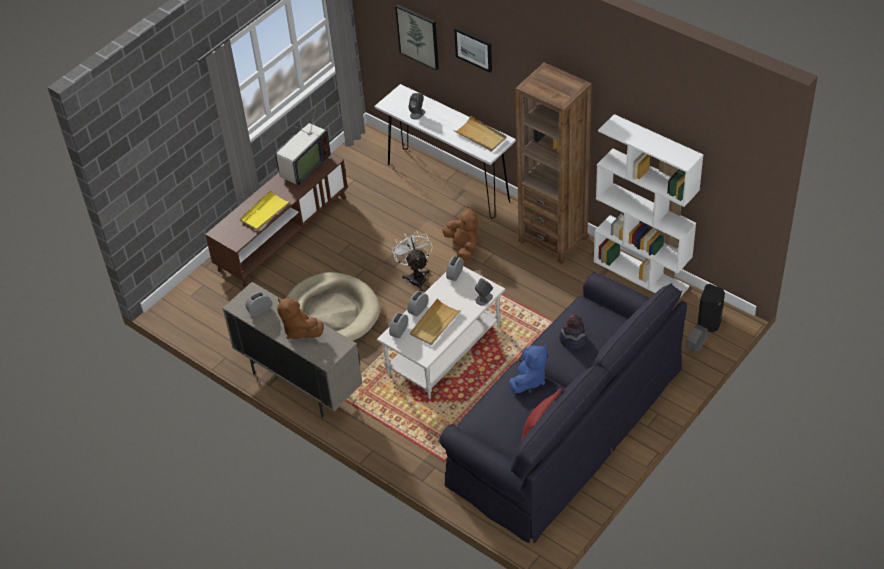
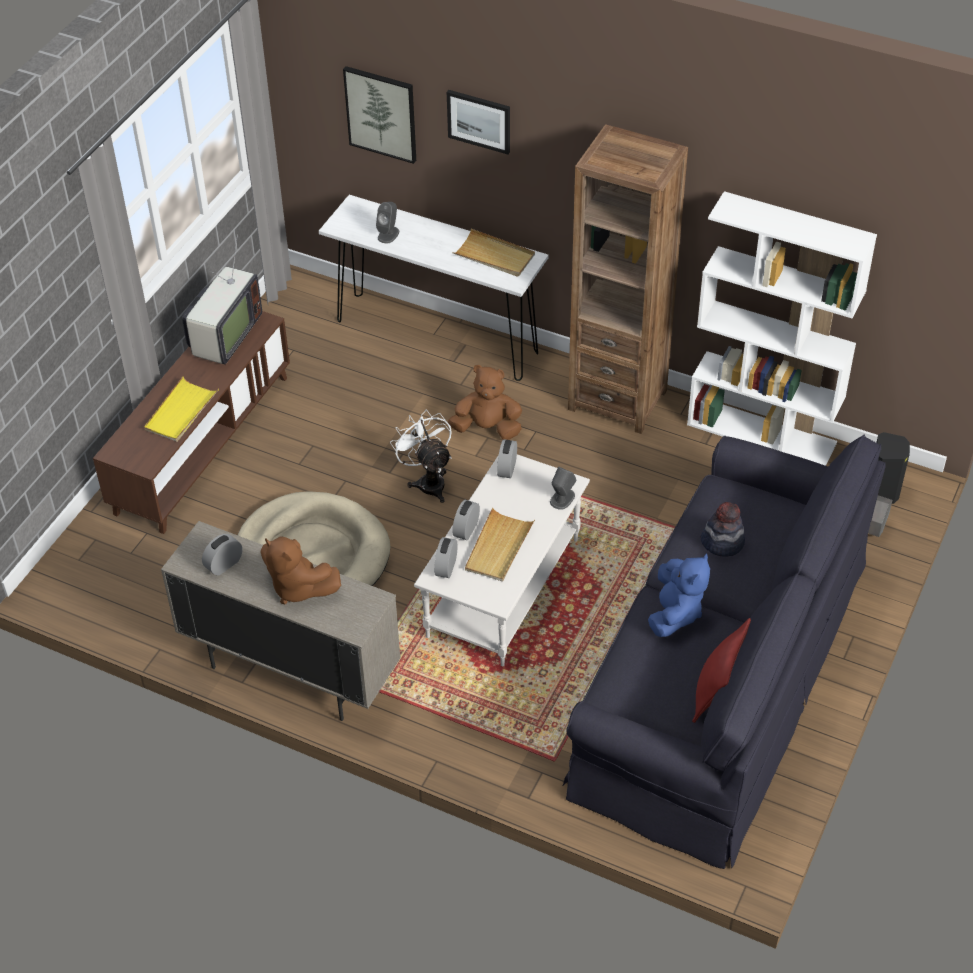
camera: 15 degrees left, 0 degrees up
brown plush toy [442,206,478,261] -> brown plush toy turned 45 degrees counterclockwise [448,365,522,440]

